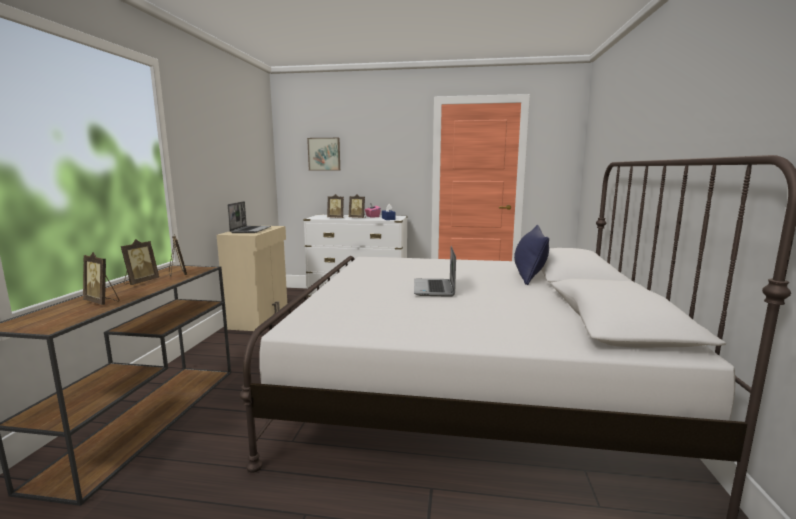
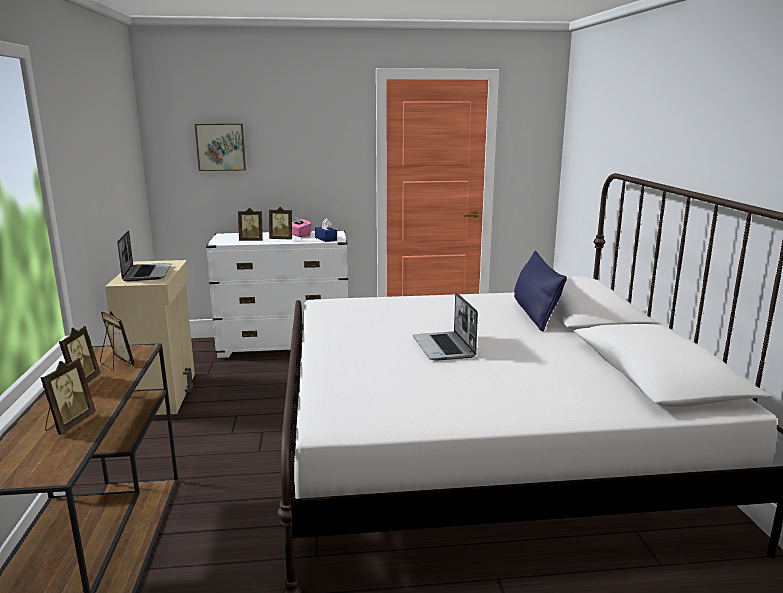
camera: 15 degrees left, 5 degrees up
picture frame [83,252,119,305] -> picture frame turned 90 degrees counterclockwise [40,358,95,435]

